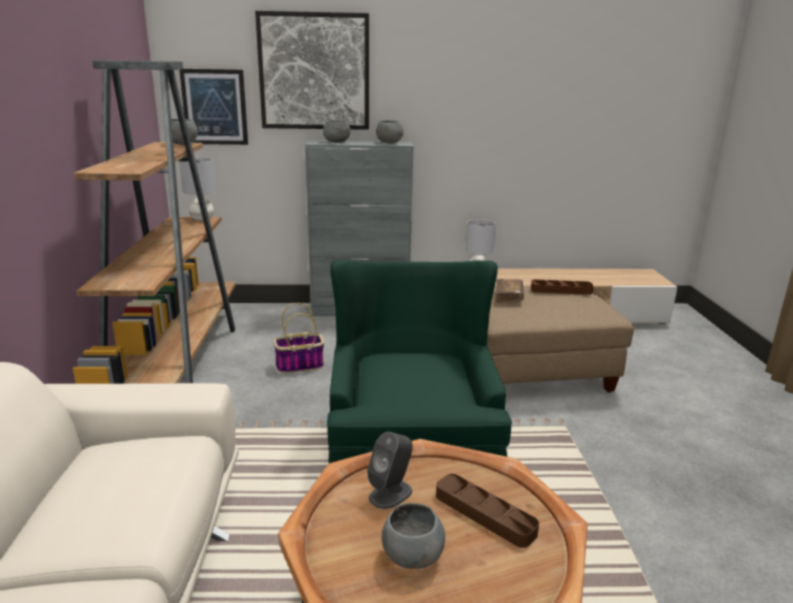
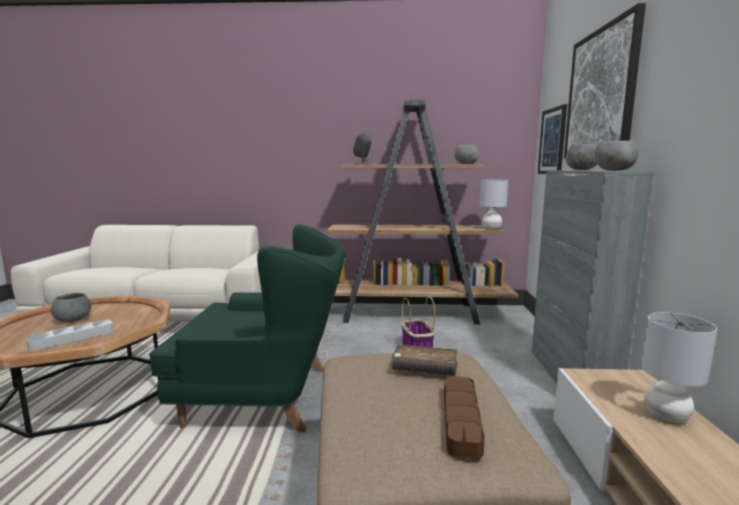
camera: 95 degrees right, 10 degrees down
grey speaker [367,432,413,509] -> grey speaker moved to [353,133,372,164]
brown tray [436,474,539,548] -> grey tray [26,319,113,351]

